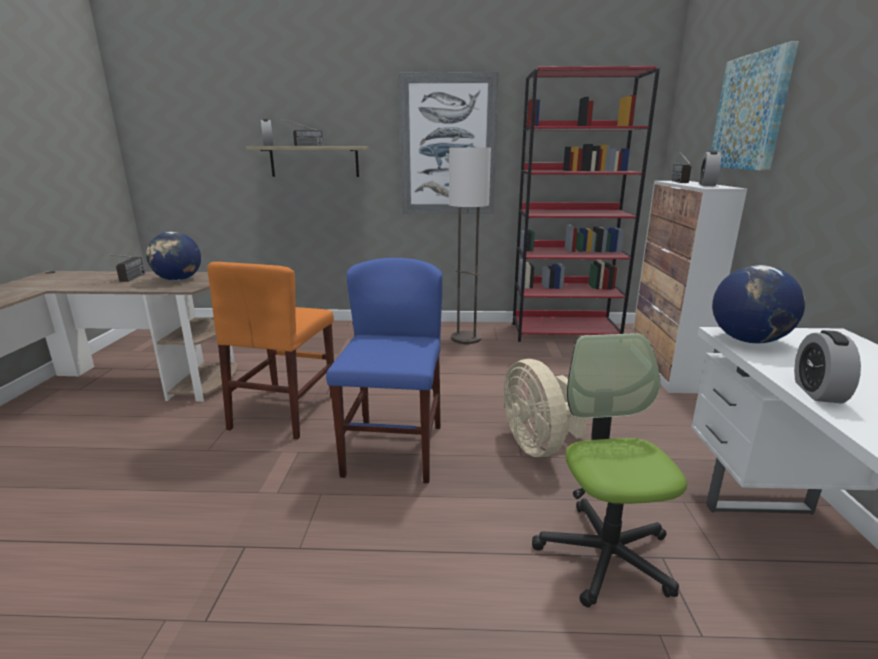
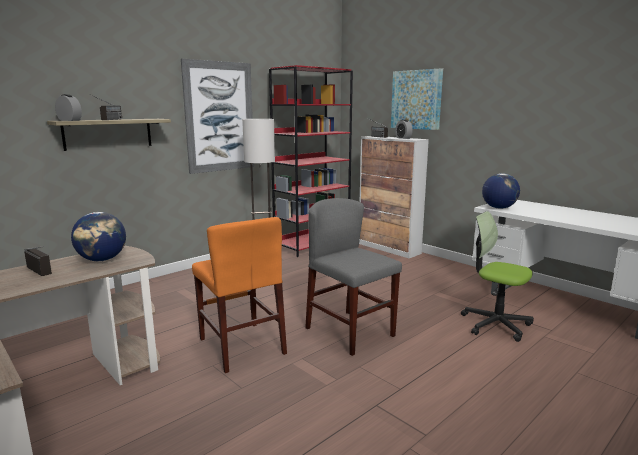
camera: 45 degrees left, 5 degrees down
blue chair [326,258,443,483] -> grey chair [305,198,402,356]
beige fan [504,359,587,457] -> none
alarm clock [794,330,861,404] -> none

